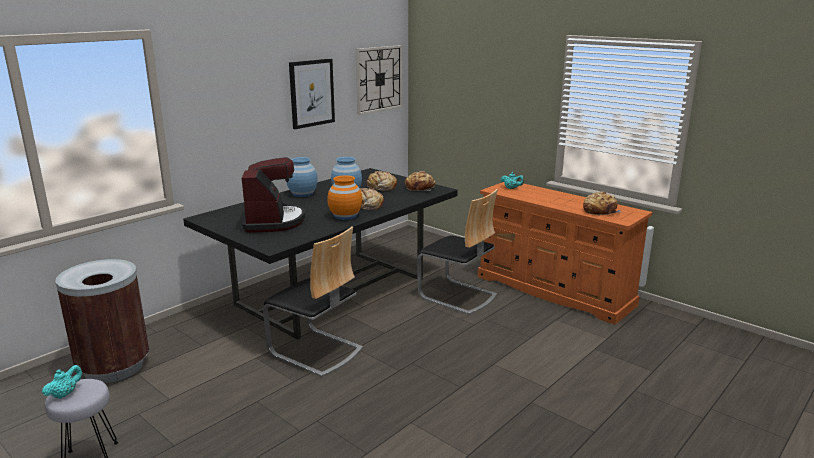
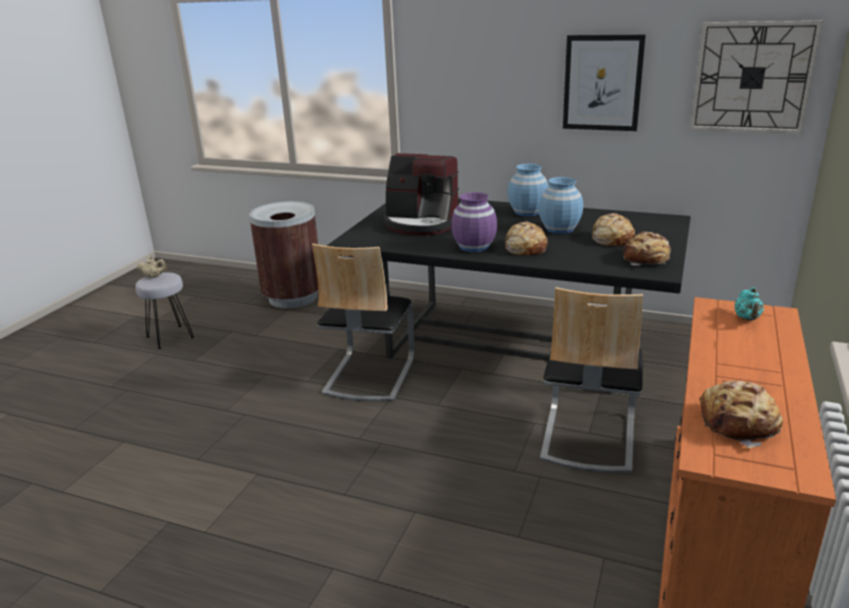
camera: 70 degrees right, 5 degrees up
turquoise teapot [42,365,82,399] -> beige teapot [137,256,167,278]
coffee machine [242,157,305,233] -> coffee machine turned 45 degrees clockwise [384,153,459,235]
orange vase [327,175,362,220] -> purple vase [451,192,497,252]

